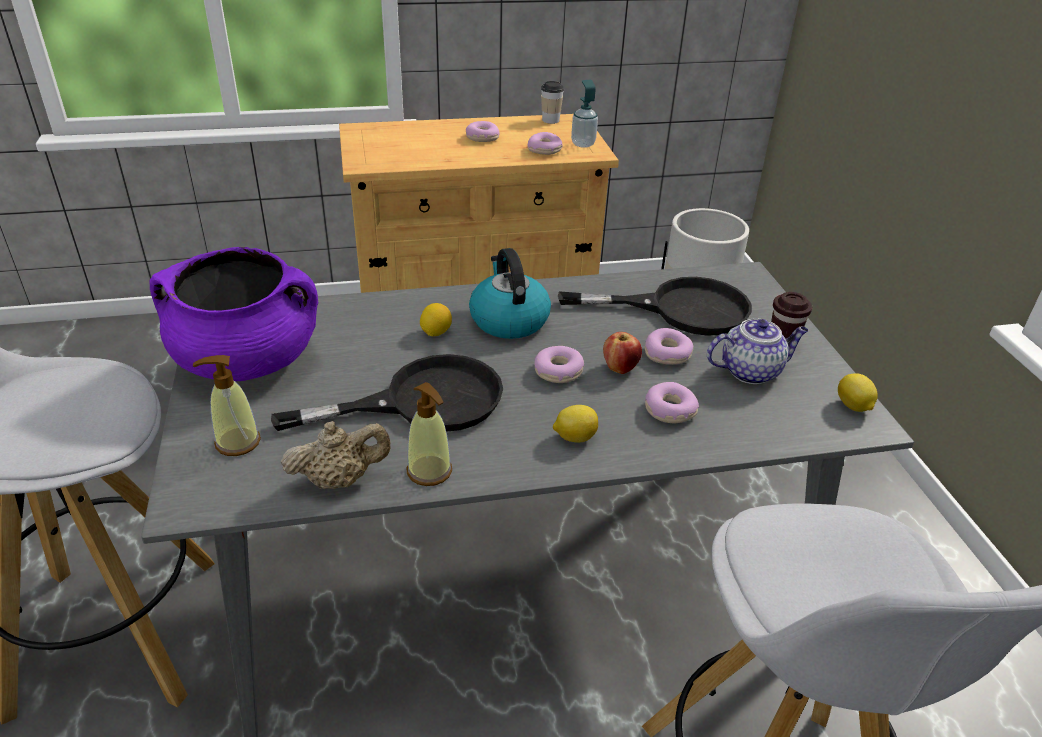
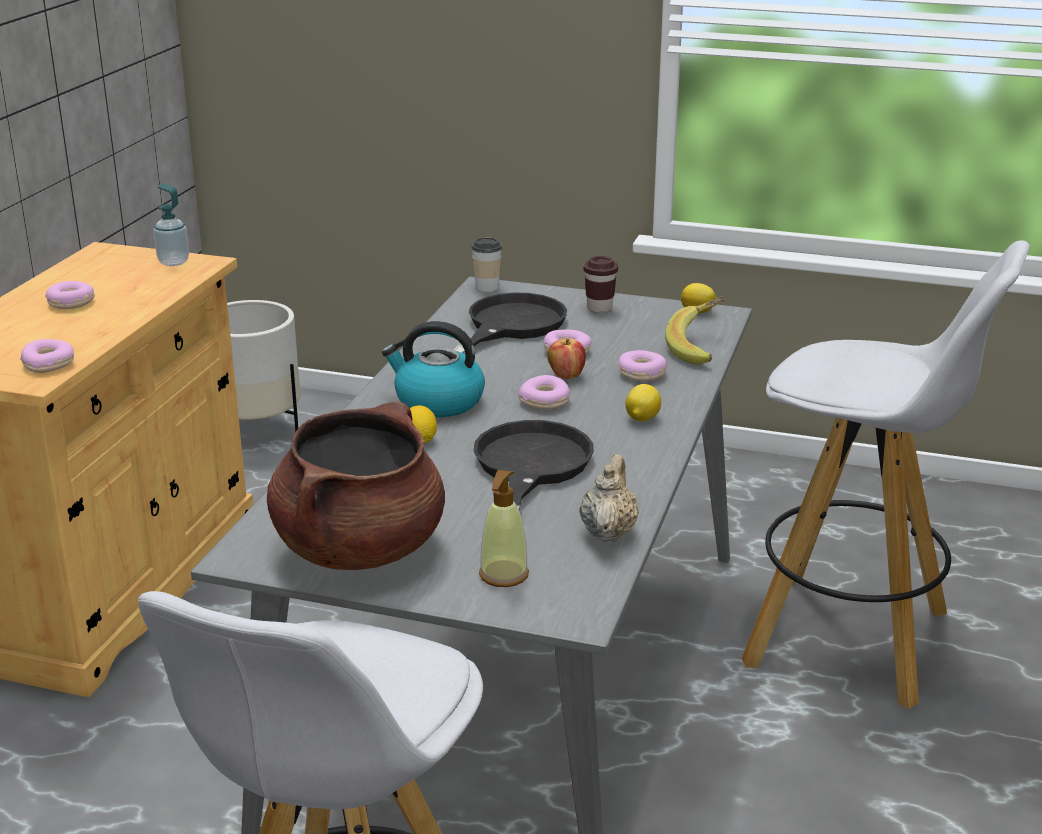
camera: 60 degrees left, 10 degrees down
purple cooking pot [150,247,318,381] -> brown cooking pot [267,402,445,570]
soap dispenser [407,382,452,486] -> none
donut [528,132,562,155] -> donut moved to [20,339,74,373]
cup [541,81,564,124] -> cup moved to [471,238,502,292]
teapot [707,319,809,384] -> none
none -> banana [665,296,726,364]

